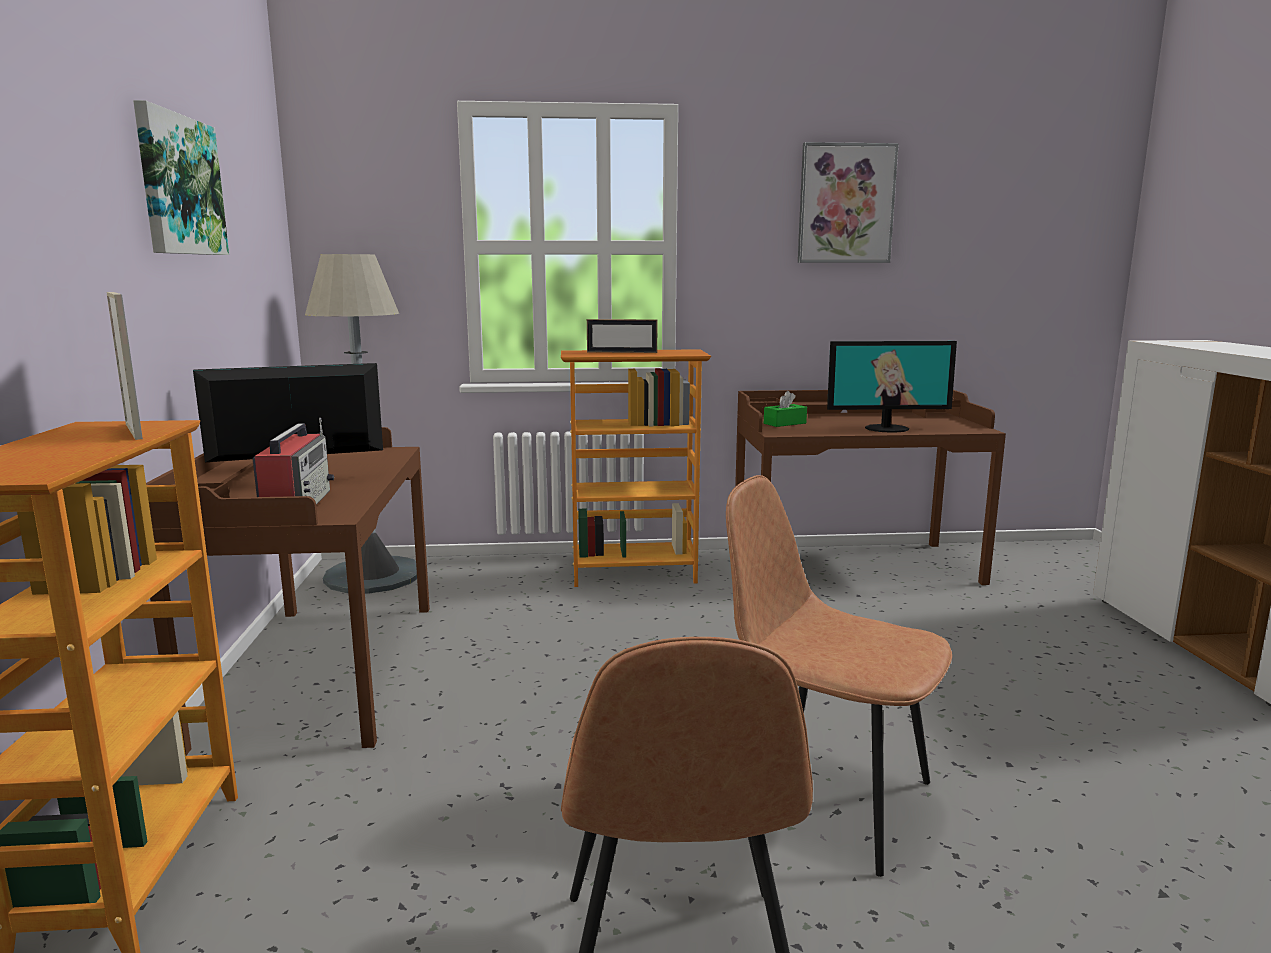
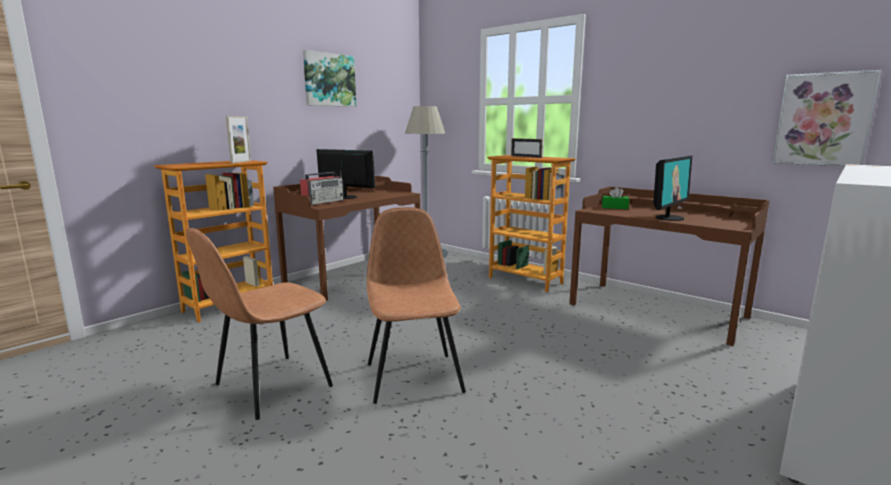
camera: 45 degrees right, 0 degrees up
picture [798,142,899,263] -> picture moved to [772,70,882,166]
monitor [827,341,957,433] -> monitor turned 90 degrees counterclockwise [653,156,692,221]

